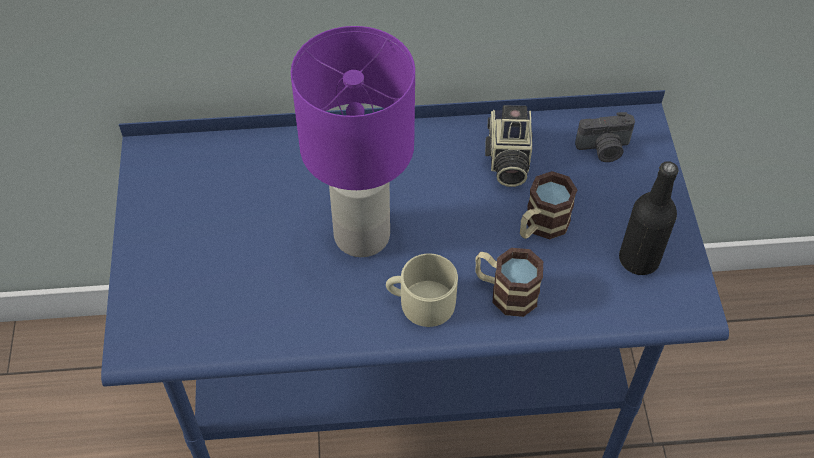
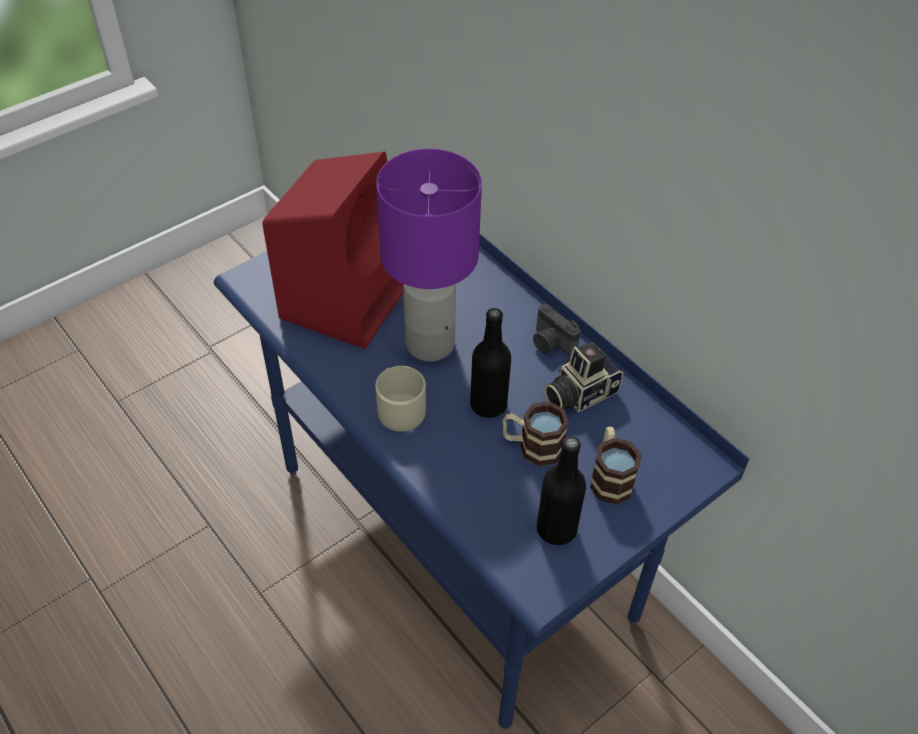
camera: 55 degrees right, 5 degrees down
mug [475,248,543,317] -> mug moved to [590,426,642,505]
camera [575,112,635,162] -> camera moved to [533,304,580,356]
none -> red speaker [262,152,404,349]
none -> black bottle [470,308,511,418]

